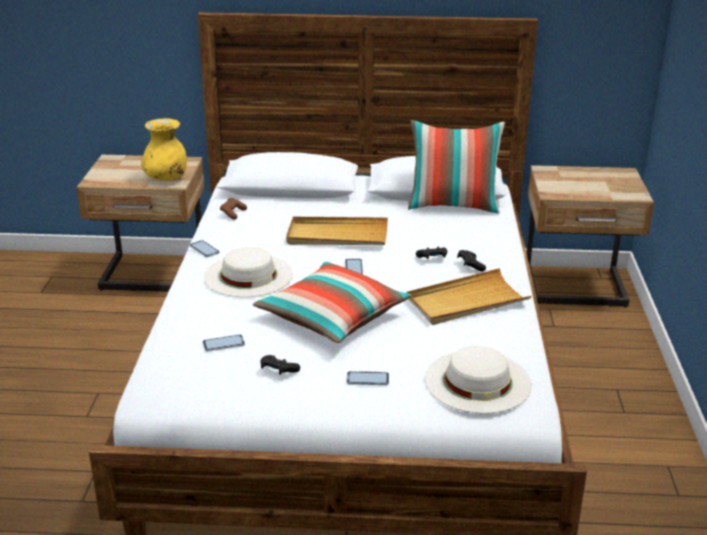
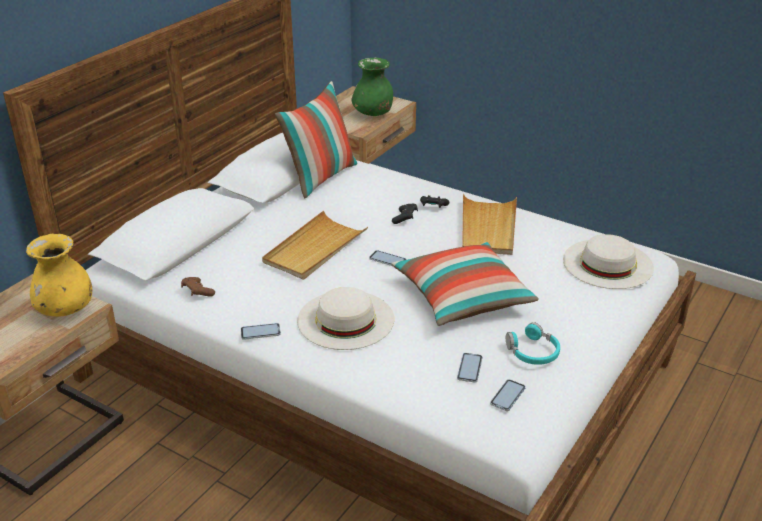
camera: 60 degrees left, 5 degrees up
black game controller [260,355,300,375] -> turquoise headphones [506,322,560,365]
phone [347,371,389,385] -> phone moved to [490,379,526,411]
none -> green vase [351,58,393,116]

